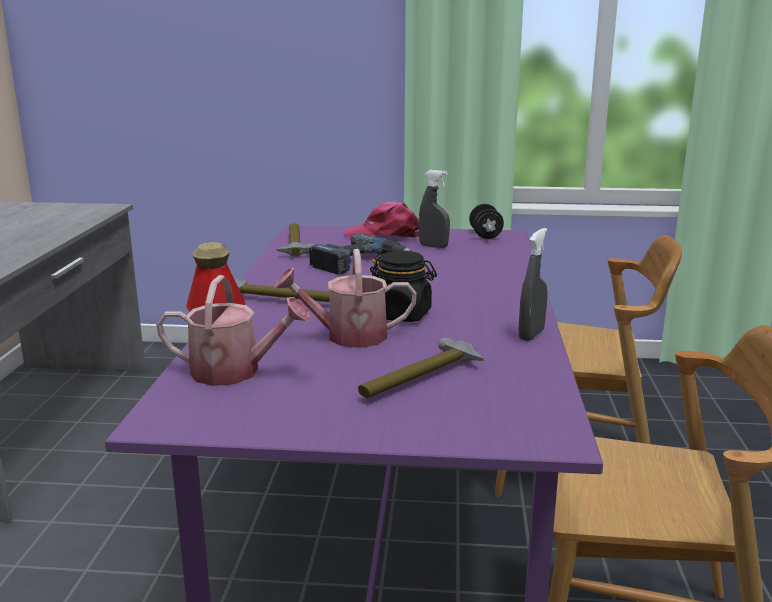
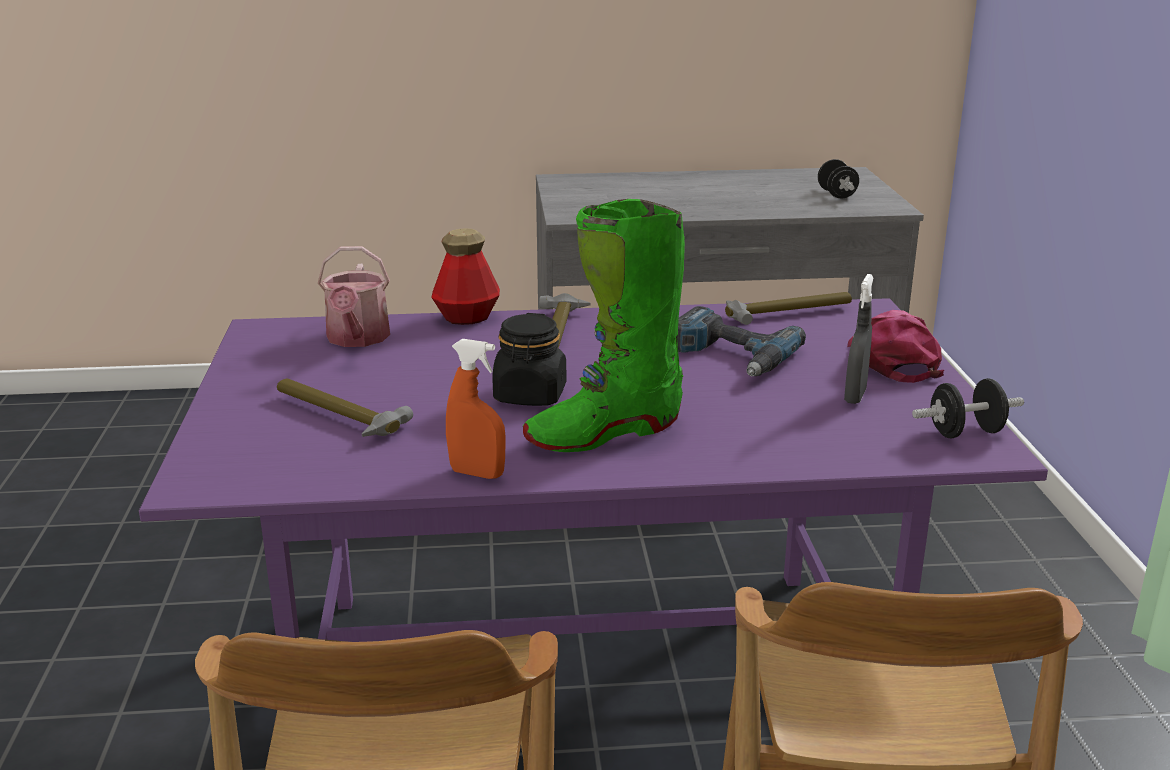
camera: 80 degrees right, 5 degrees up
watering can [274,249,417,348] -> none
grey spray bottle [519,228,548,341] -> orange spray bottle [446,339,505,479]
none -> green boot [523,199,685,452]
none -> black dumbbell [818,159,859,198]

